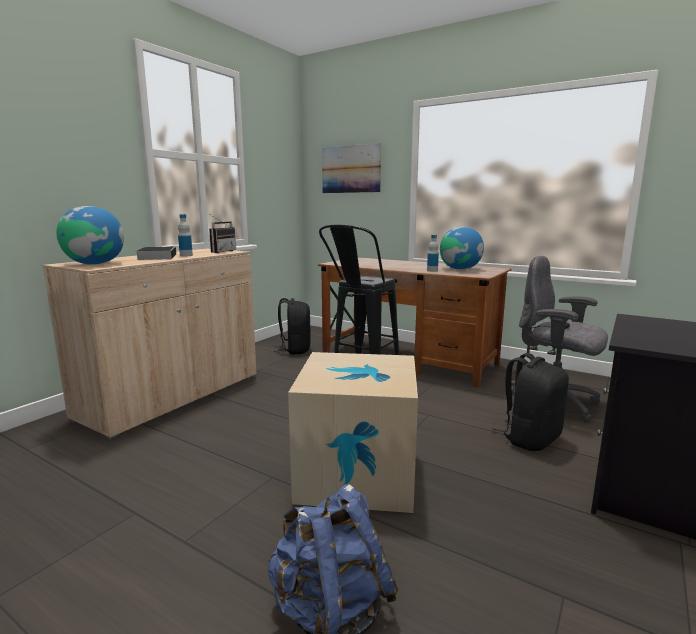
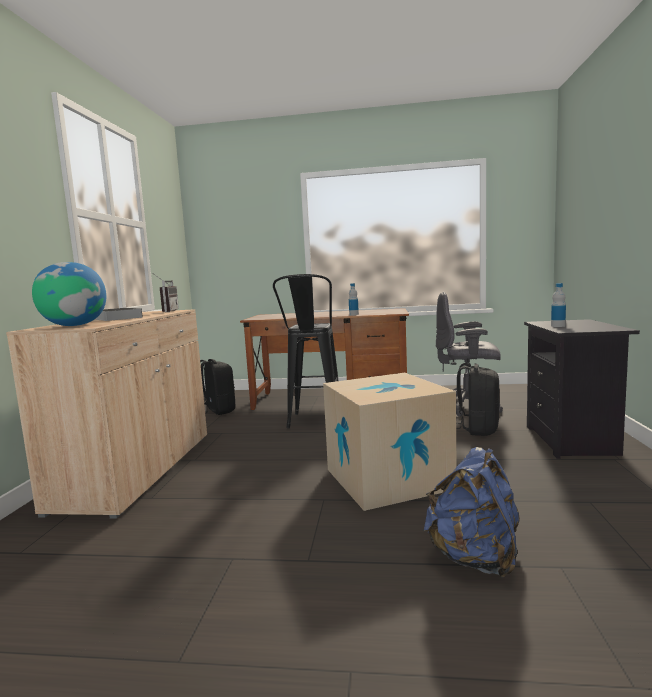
camera: 25 degrees left, 5 degrees down
bottle [178,214,193,256] -> bottle moved to [551,283,566,327]
picture [322,143,381,193] -> none
globe [440,227,484,270] -> none

